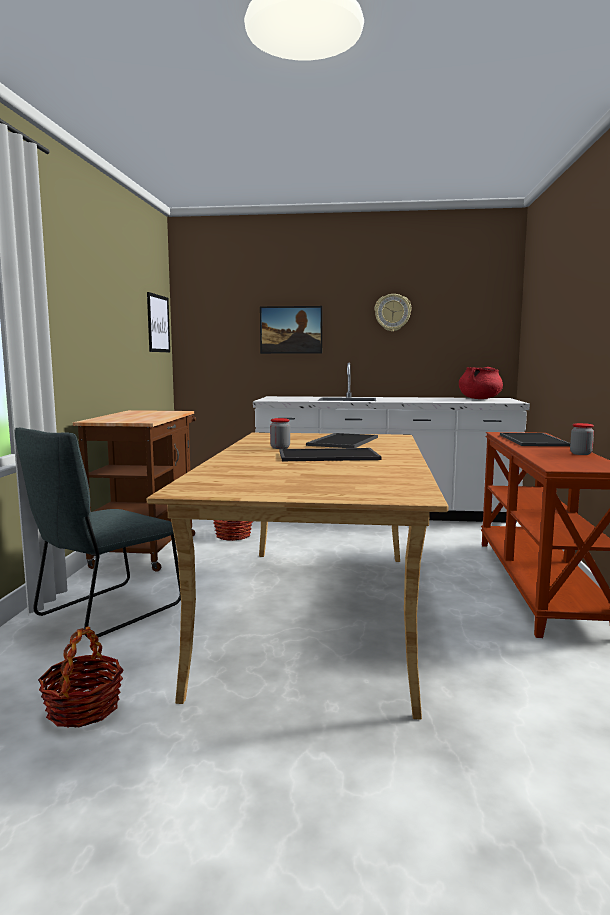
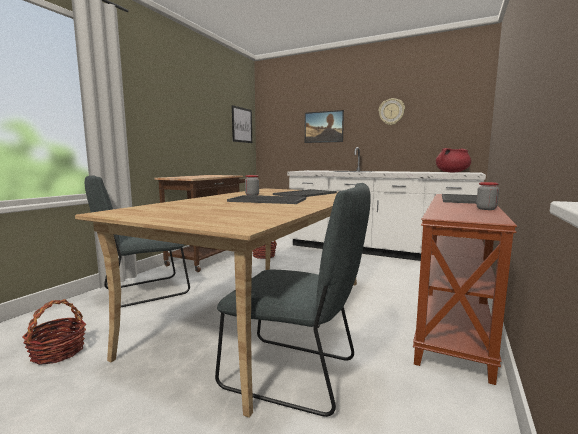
camera: 20 degrees right, 0 degrees up
none -> grey chair [215,183,371,417]

